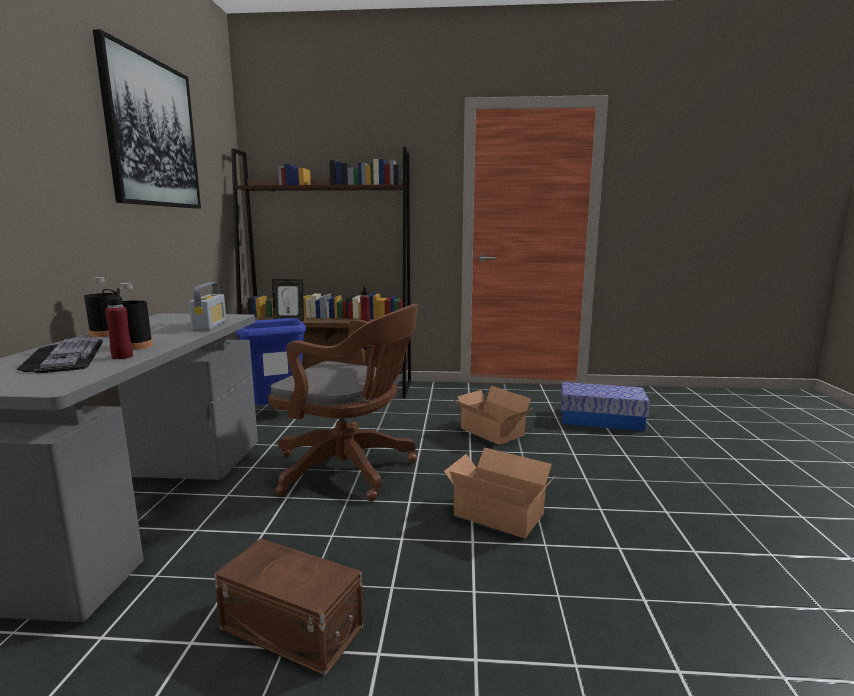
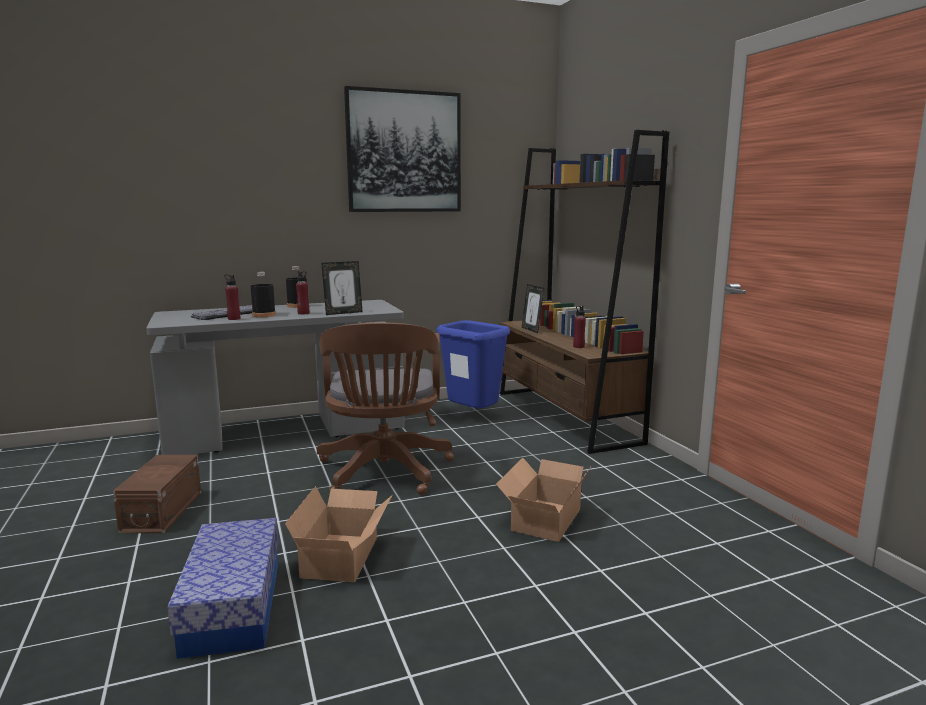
camera: 65 degrees right, 0 degrees up
radio [189,282,226,331] -> picture frame [321,261,363,315]
storage box [561,382,650,431] -> storage box moved to [167,518,278,659]
none -> red bottle [296,271,309,315]

